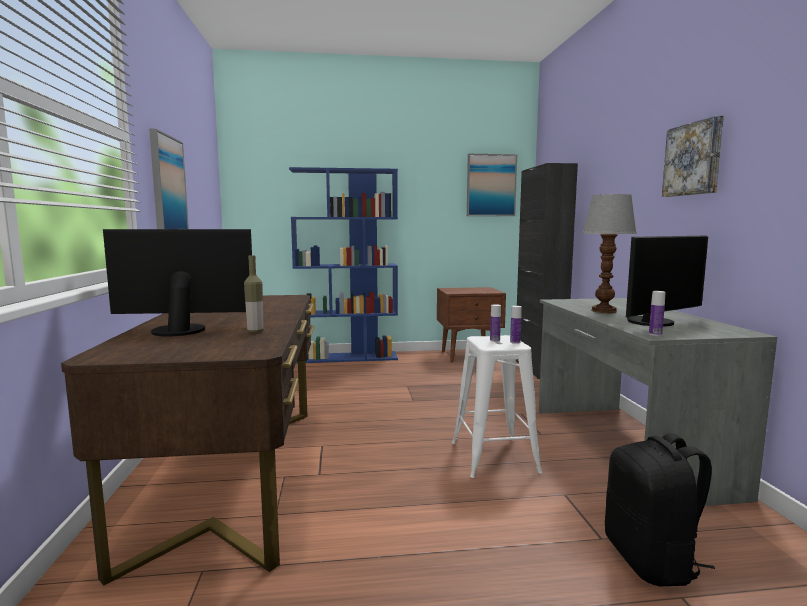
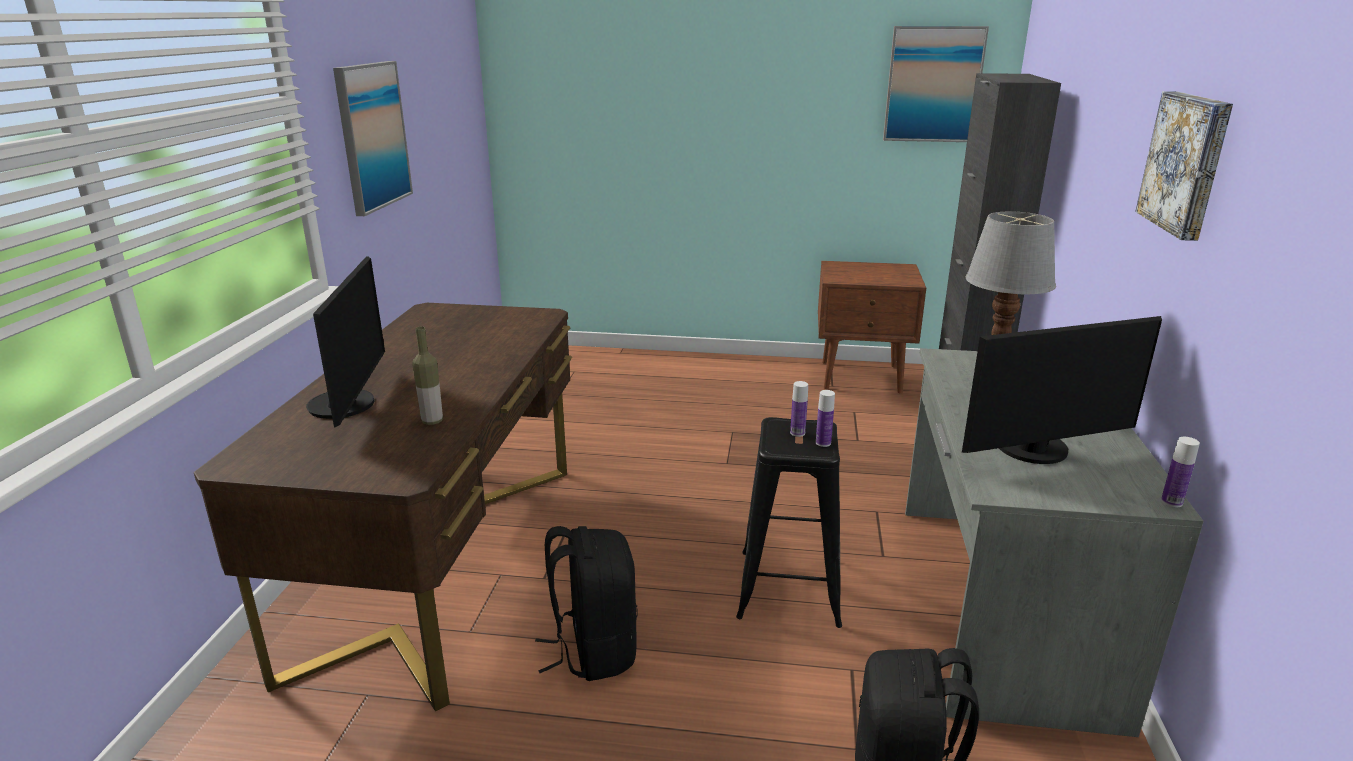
camera: 15 degrees right, 15 degrees up
monitor [103,229,252,336] -> monitor turned 75 degrees clockwise [306,256,385,428]
blue bookcase [289,167,398,363] -> none
white stool [452,335,542,478] -> black stool [736,417,842,628]
bottle [649,291,665,336] -> bottle moved to [1161,437,1200,507]
none -> black backpack [535,526,638,681]

